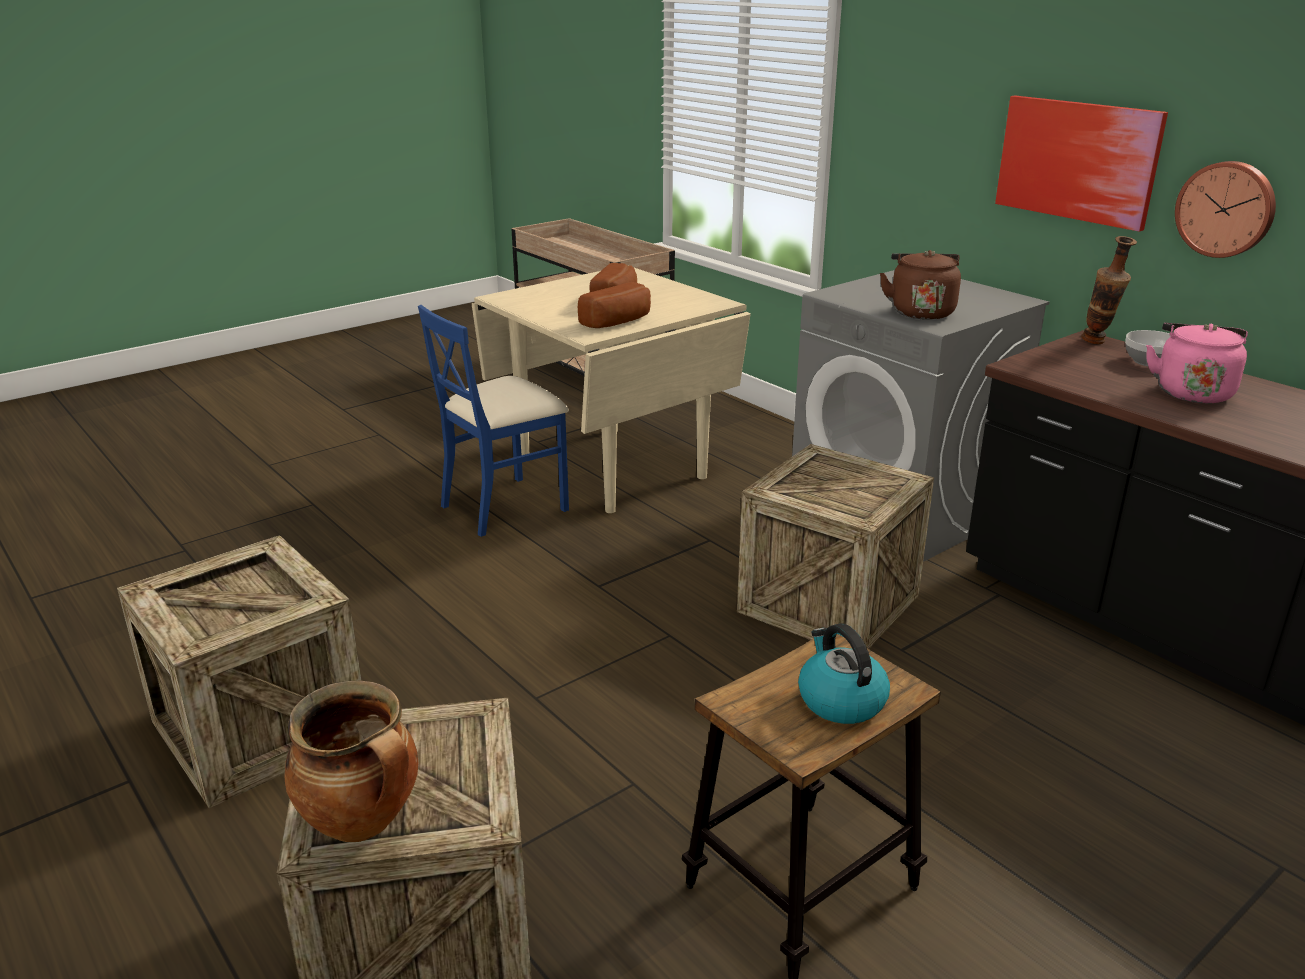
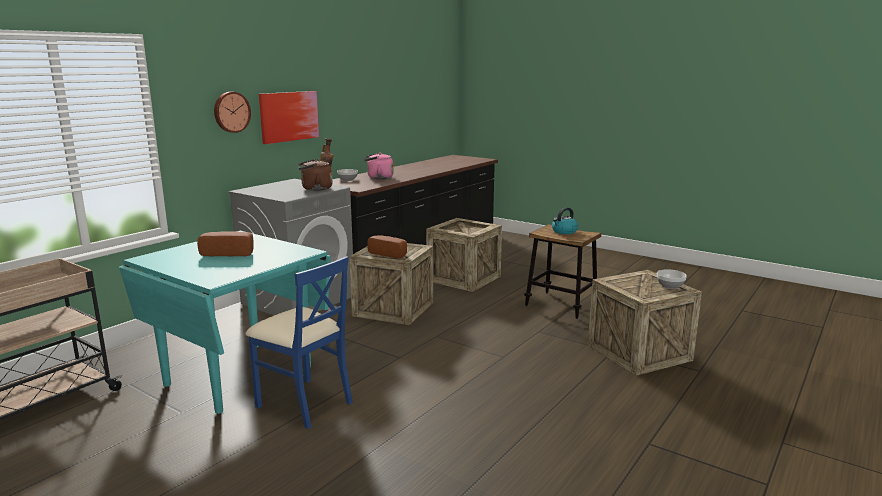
camera: 105 degrees left, 10 degrees down
crate [117,535,361,808] -> crate moved to [426,218,502,292]
cooking pot [285,681,419,842] -> bowl [657,269,687,289]
beige dining table [472,265,751,513] -> turquoise dining table [119,231,331,414]
bread [578,282,651,328] -> bread moved to [367,236,407,259]
wall clock [1175,161,1276,258] -> wall clock moved to [214,92,251,133]

